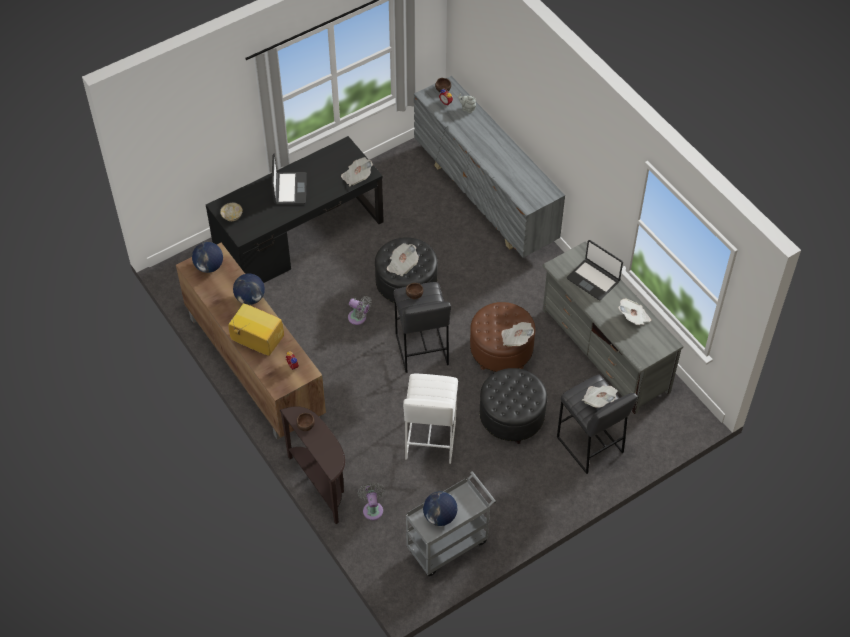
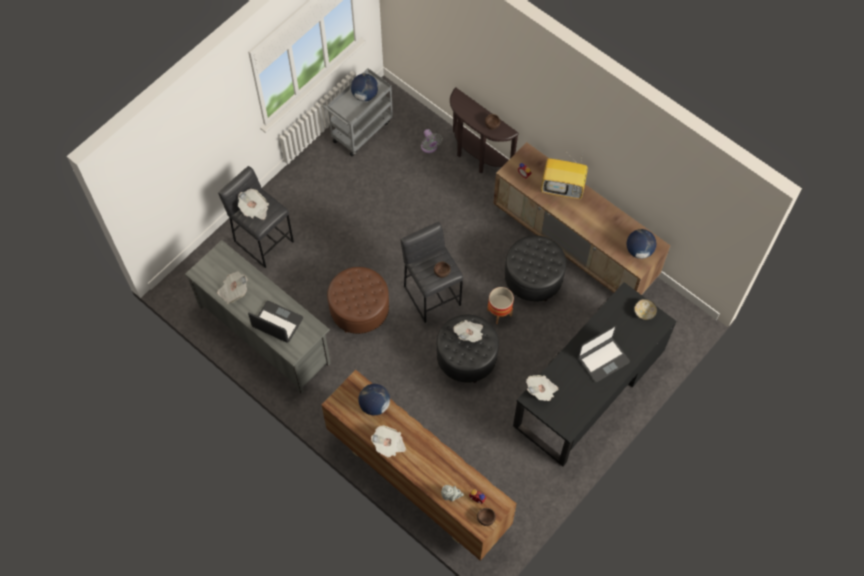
camera: 165 degrees right, 10 degrees up
globe [233,274,265,305] -> globe moved to [358,384,390,415]
laptop [271,153,307,204] -> laptop turned 105 degrees counterclockwise [578,325,630,382]
grey fan [348,296,372,325] -> planter [487,287,514,324]
white stool [403,374,458,464] -> none
grey cabinet [414,76,565,258] -> brown cabinet [321,370,517,561]
black ottoman [480,368,547,444] -> black ottoman moved to [505,236,566,302]
newspaper [501,322,534,346] -> newspaper moved to [371,425,406,457]

